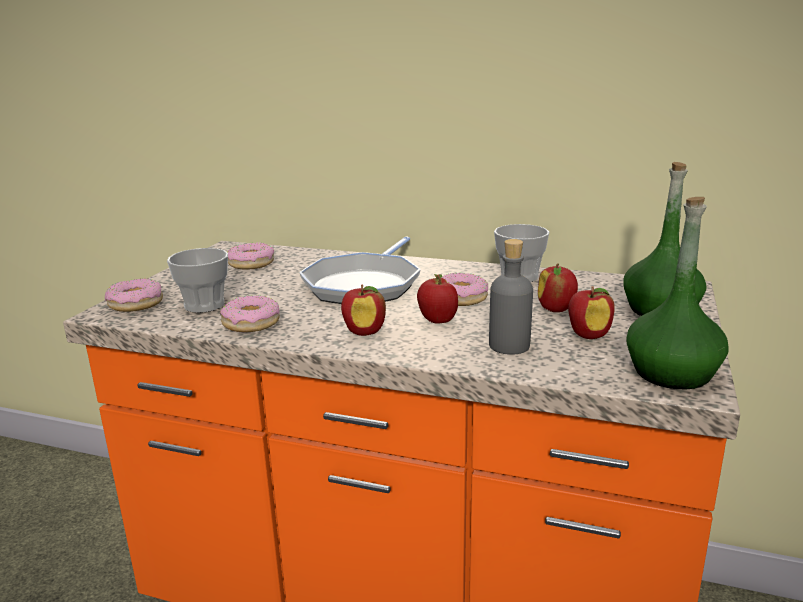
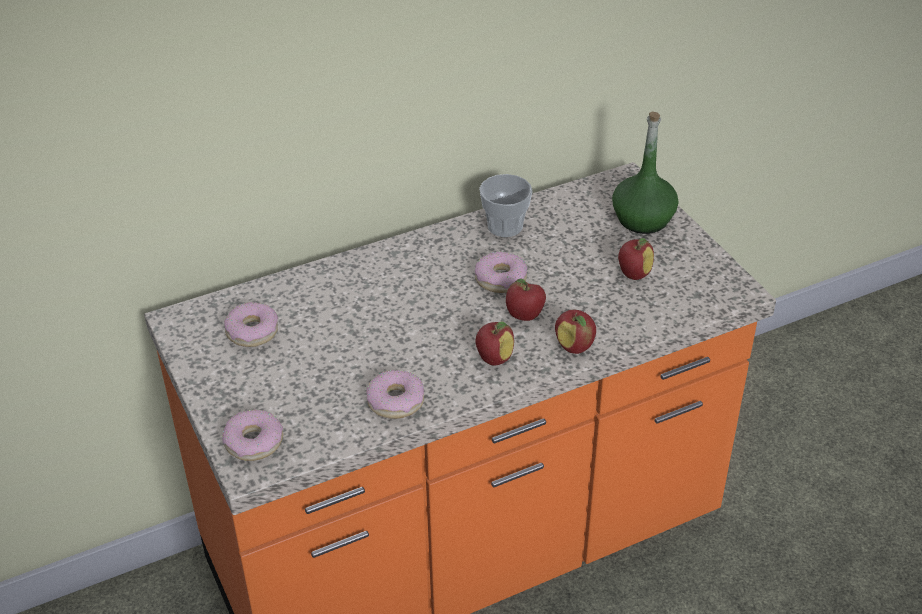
camera: 45 degrees left, 20 degrees up
cup [167,248,228,313] -> none
frying pan [299,236,421,304] -> none
grey bottle [489,239,533,355] -> none
apple [538,263,578,312] -> apple moved to [555,310,596,354]
green bottle [626,197,729,389] -> none

